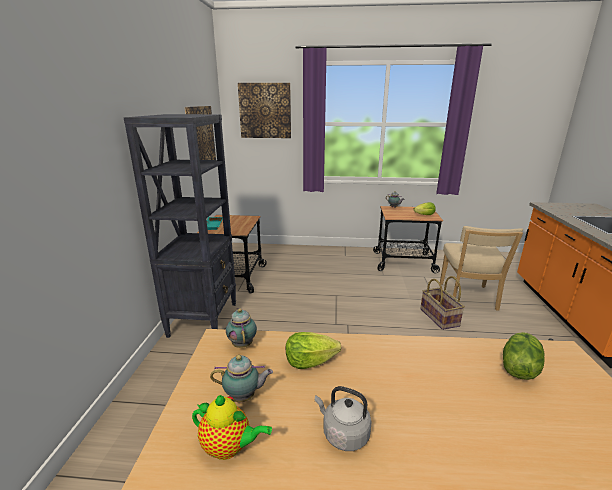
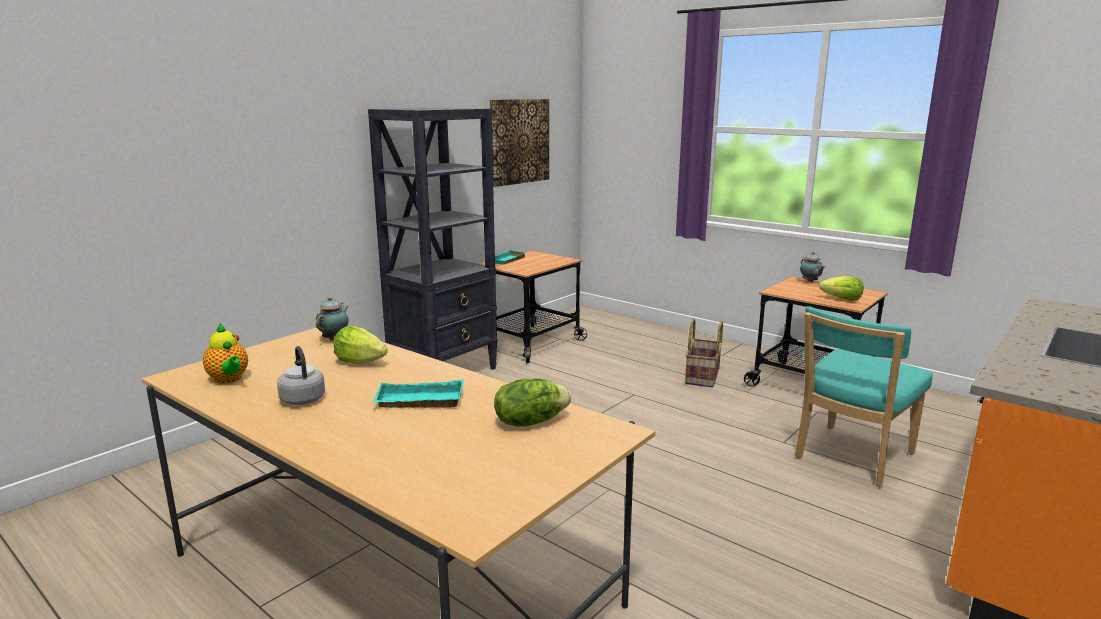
camera: 35 degrees right, 5 degrees down
teapot [210,355,273,402] -> none
picture [238,83,291,138] -> none
basket [420,276,465,330] -> basket moved to [685,318,723,387]
beige chair [440,226,523,311] -> turquoise chair [795,306,933,487]
none -> turquoise tray [373,379,464,408]

